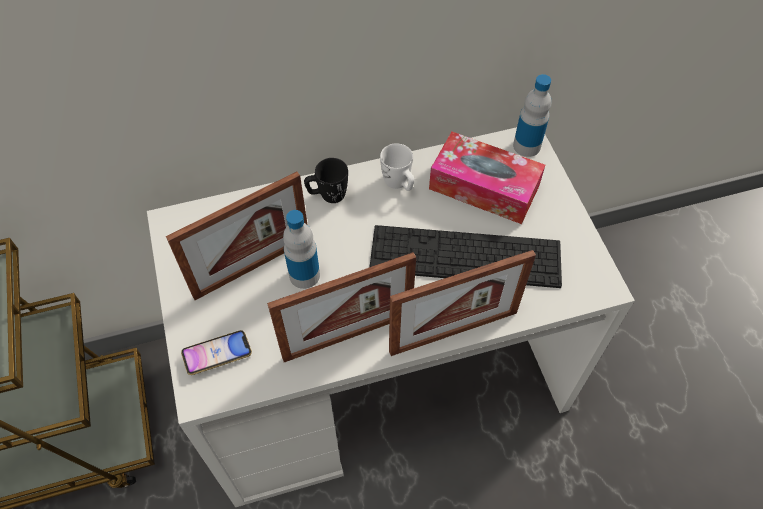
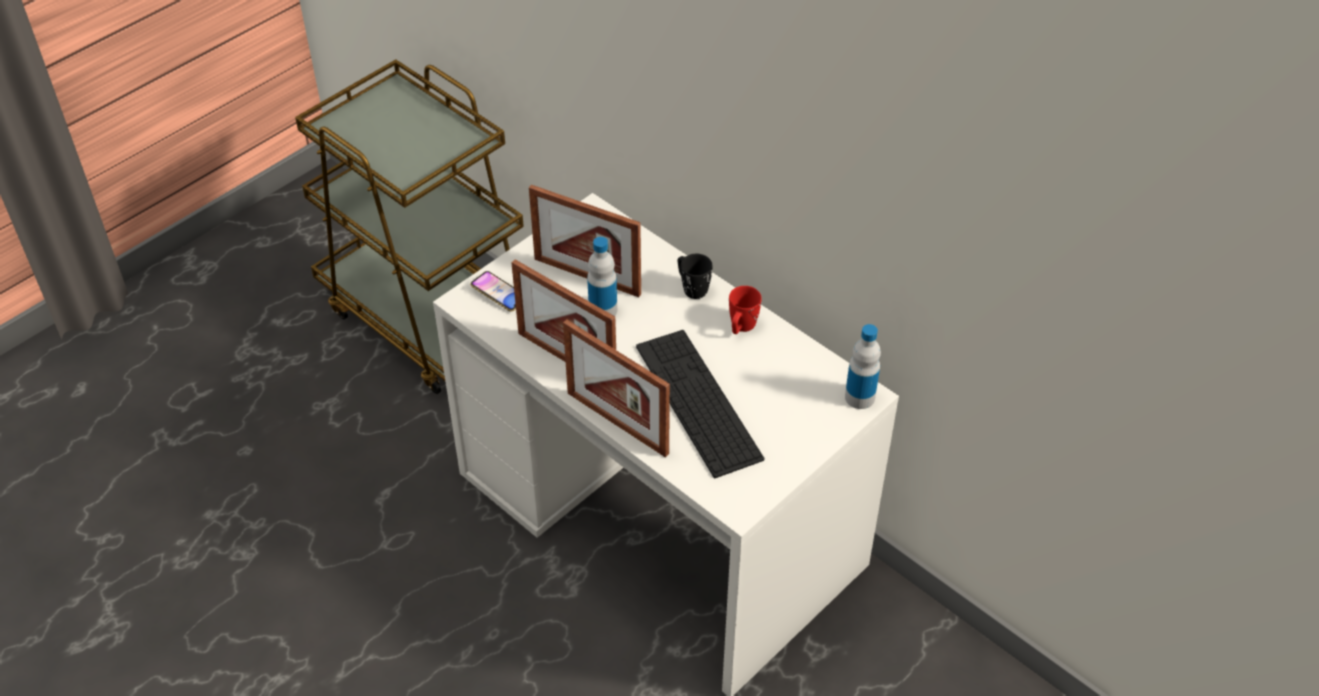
camera: 60 degrees right, 10 degrees down
white mug [380,143,415,191] -> red mug [729,286,762,334]
tissue box [429,132,545,224] -> none

